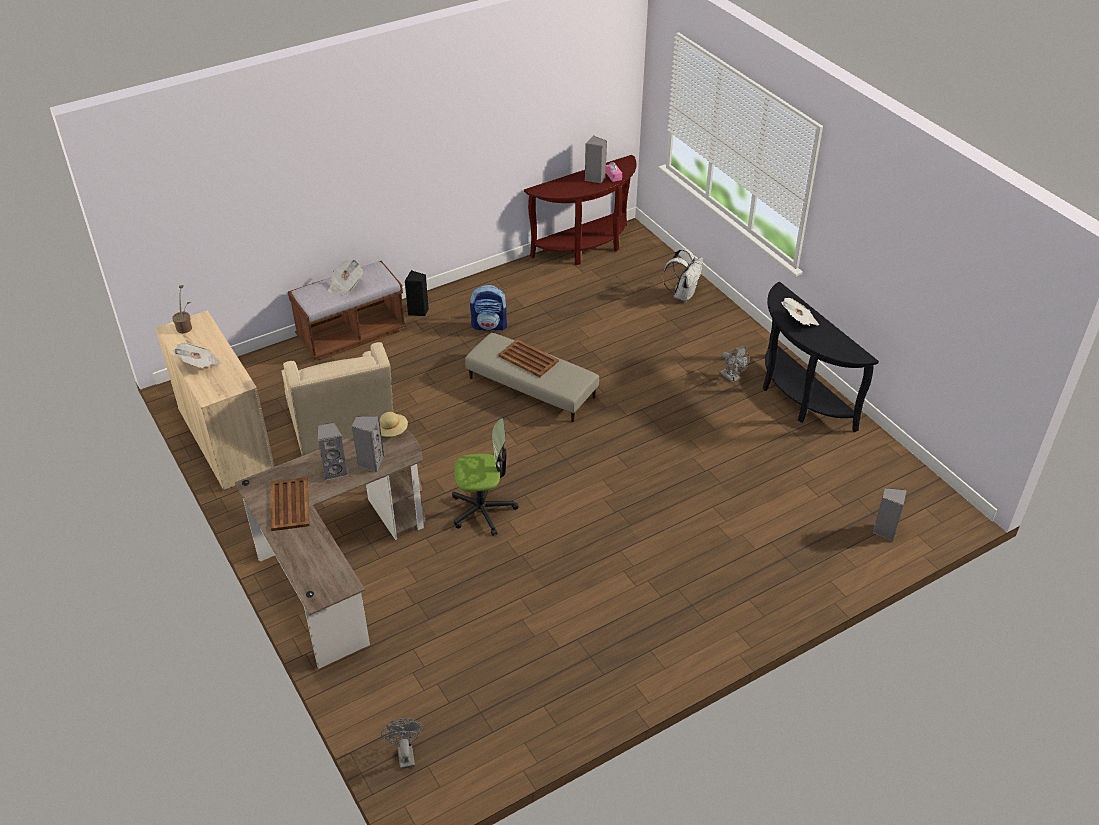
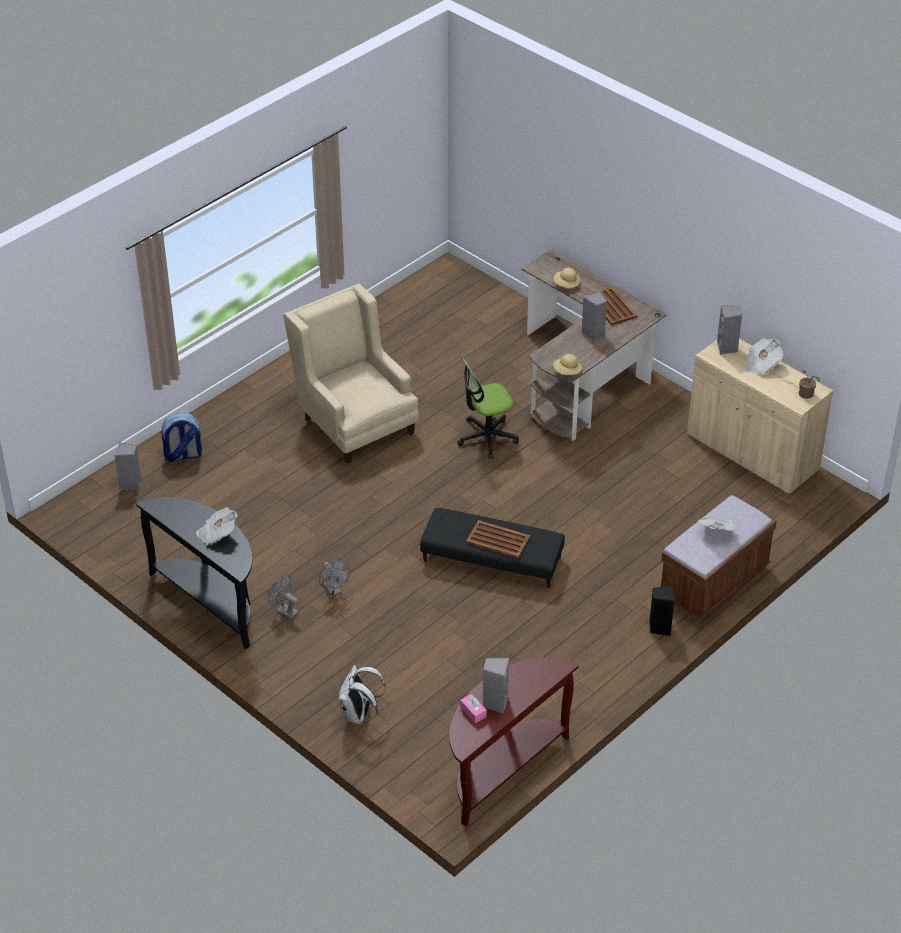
camera: 165 degrees right, 0 degrees up
beige armchair [281,342,393,456] -> beige armchair moved to [283,283,419,463]
grey speaker [352,416,384,472] -> grey speaker moved to [717,305,742,355]
grey fan [381,718,424,769] -> grey fan moved to [319,560,350,596]
beige ottoman [465,333,599,422] -> black ottoman [420,508,565,588]
backpack [470,285,507,331] -> backpack moved to [160,413,202,462]
none -> beige hat [554,268,580,288]

